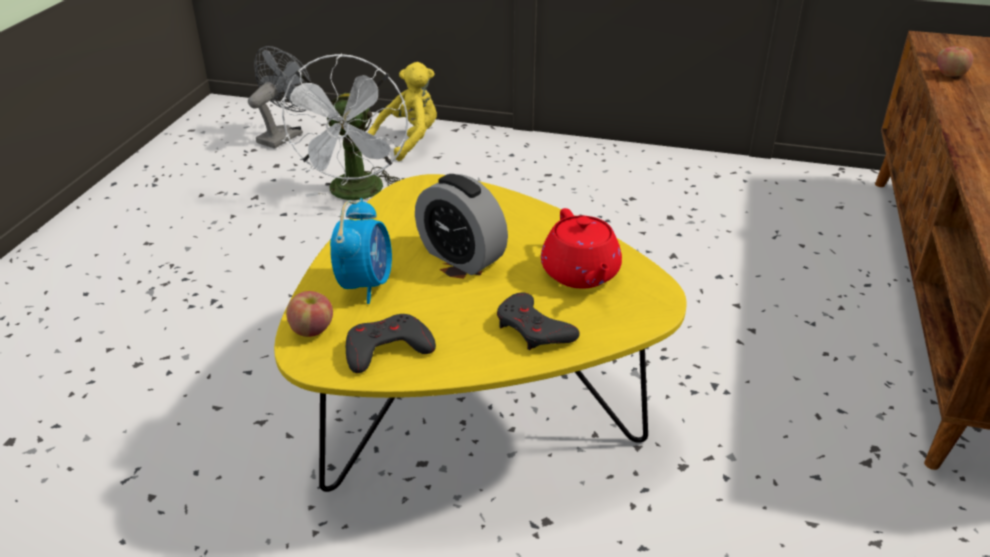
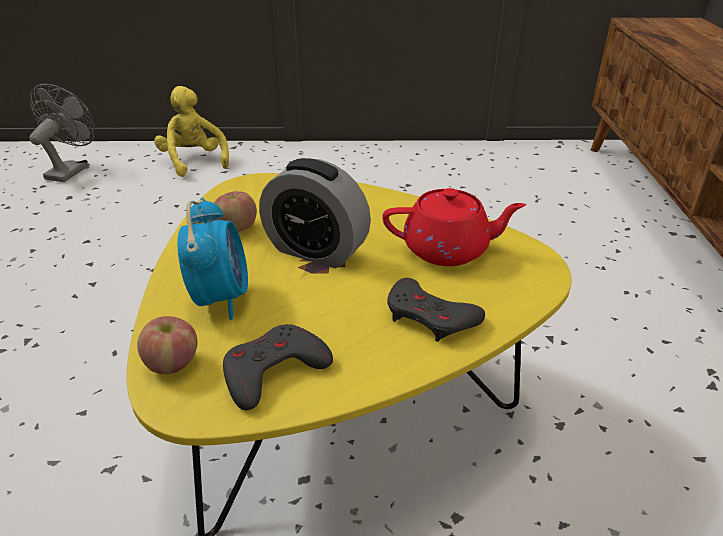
camera: 15 degrees left, 0 degrees up
white fan [278,53,408,200] -> none
yellow plush toy [367,62,437,161] -> yellow plush toy turned 60 degrees counterclockwise [154,86,229,177]
red teapot [541,208,622,288] -> red teapot turned 60 degrees counterclockwise [382,188,526,266]
apple [937,46,973,77] -> apple moved to [214,191,257,232]

